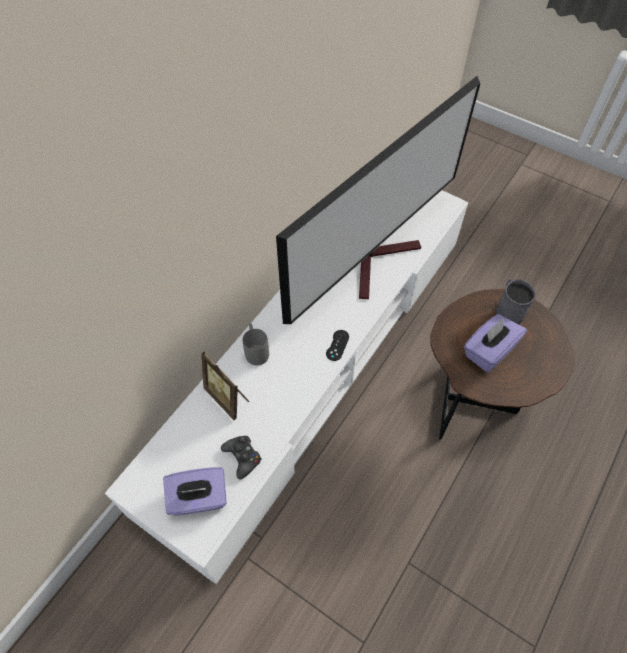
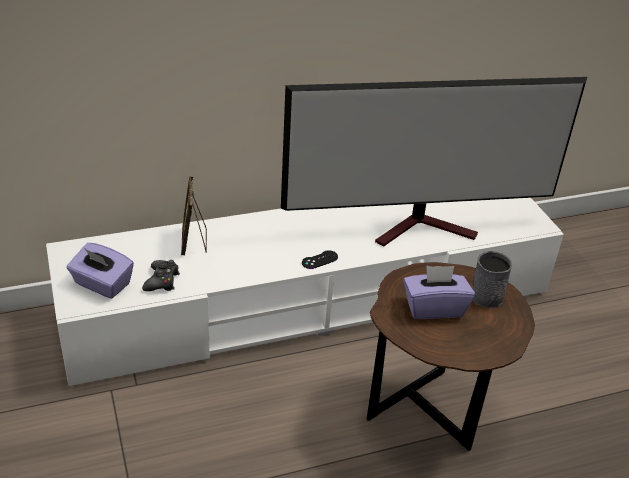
camera: 35 degrees right, 20 degrees down
grey mug [243,323,269,366] -> none

